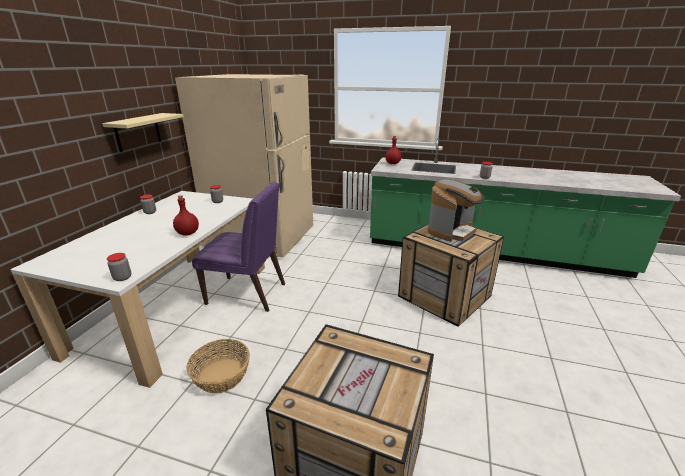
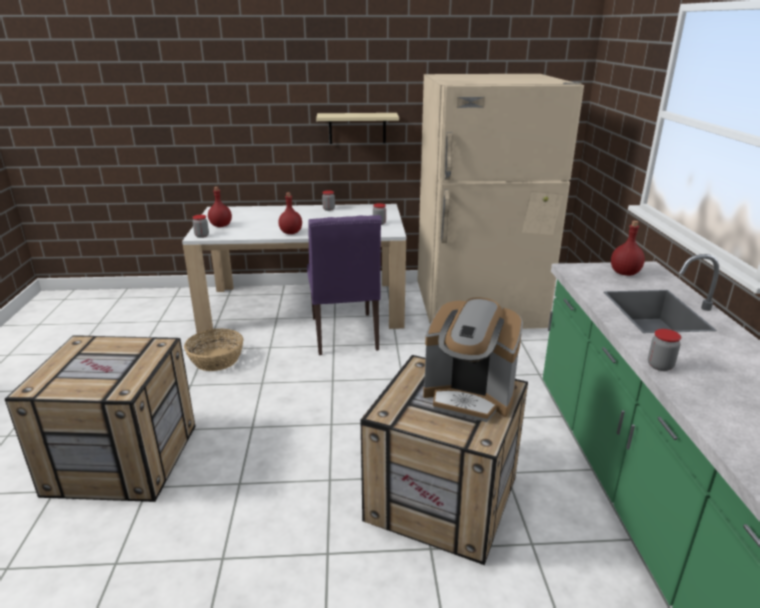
camera: 70 degrees right, 0 degrees up
none -> red bottle [208,187,232,227]

